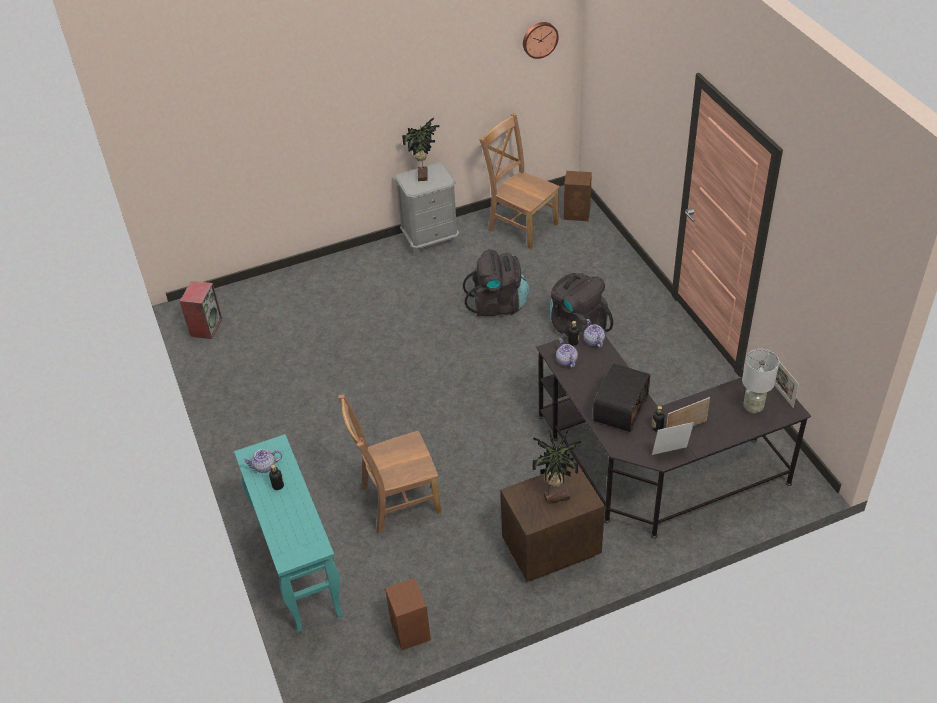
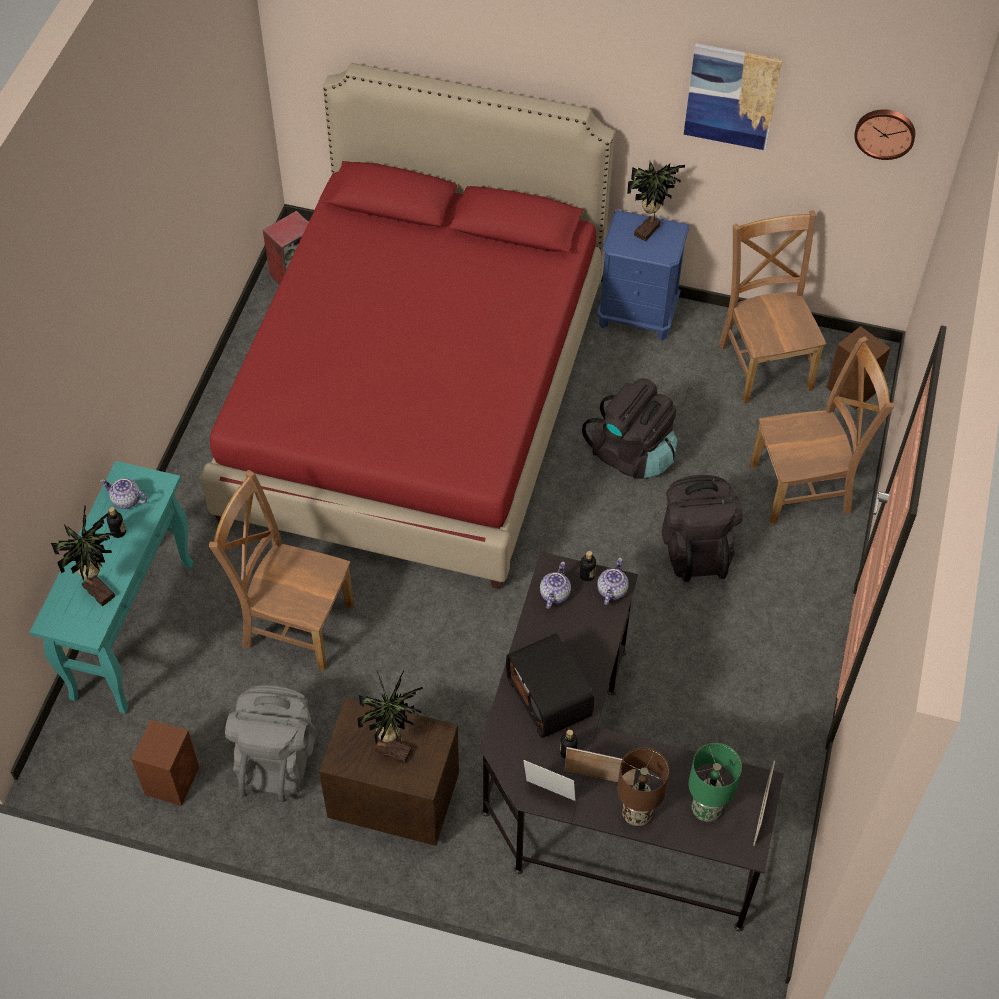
camera: 35 degrees right, 10 degrees up
grey nightstand [394,162,459,256] -> blue nightstand [597,210,690,341]
radio [593,364,650,432] -> radio turned 90 degrees clockwise [506,633,594,738]
grey table lamp [742,349,779,413] -> green table lamp [688,743,742,822]
none -> potted plant [51,506,116,606]
none -> red bed [201,63,615,589]
none -> grey backpack [225,685,318,802]
none -> brown table lamp [617,747,669,826]
none -> picture [684,43,782,150]
none -> brown chair [750,337,894,525]

